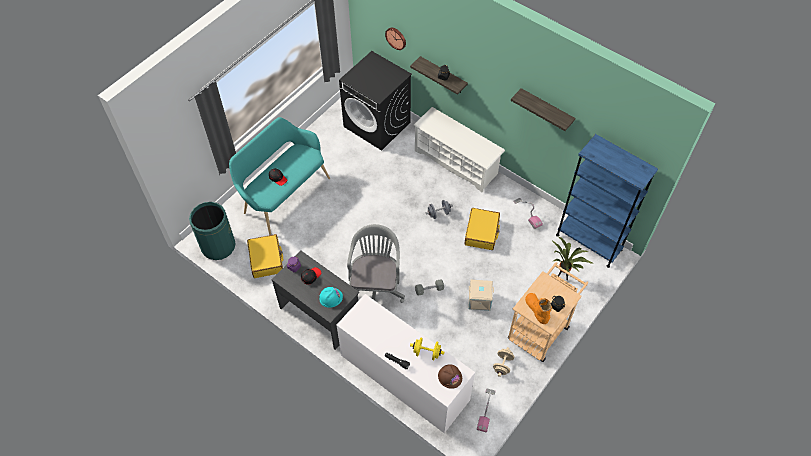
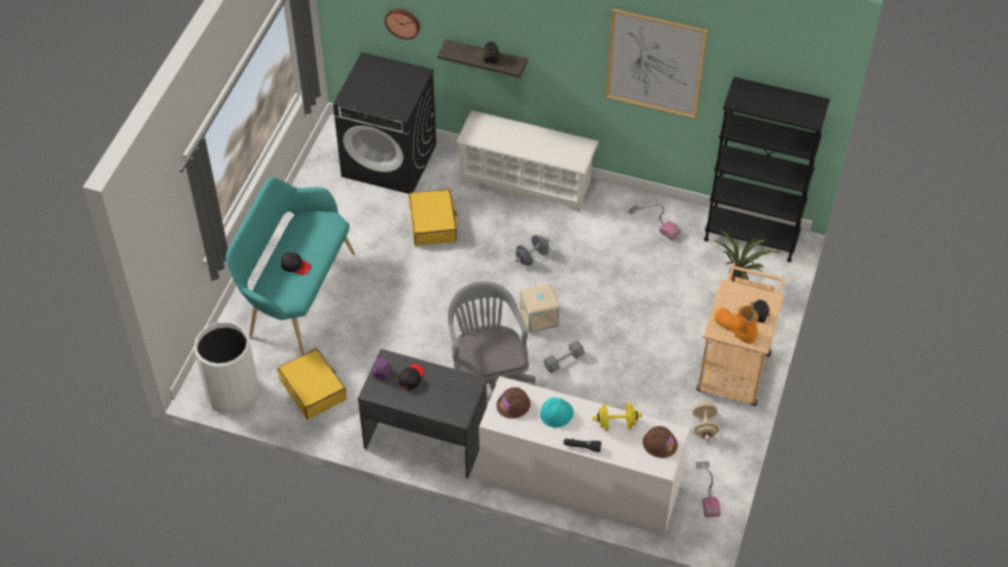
camera: 20 degrees left, 5 degrees down
green trash can [189,202,236,260] -> white trash can [194,322,259,413]
turquoise hard hat [319,287,343,308] -> turquoise hard hat moved to [540,397,574,427]
yellow suitcase [465,208,500,250] -> yellow suitcase moved to [409,189,457,246]
beige storage box [468,280,494,311] -> beige storage box moved to [520,283,560,333]
shelf [511,88,575,131] -> picture [605,8,708,119]
blue bookcase [556,134,658,268] -> black bookcase [704,77,830,262]
none -> brown hard hat [496,387,531,419]

